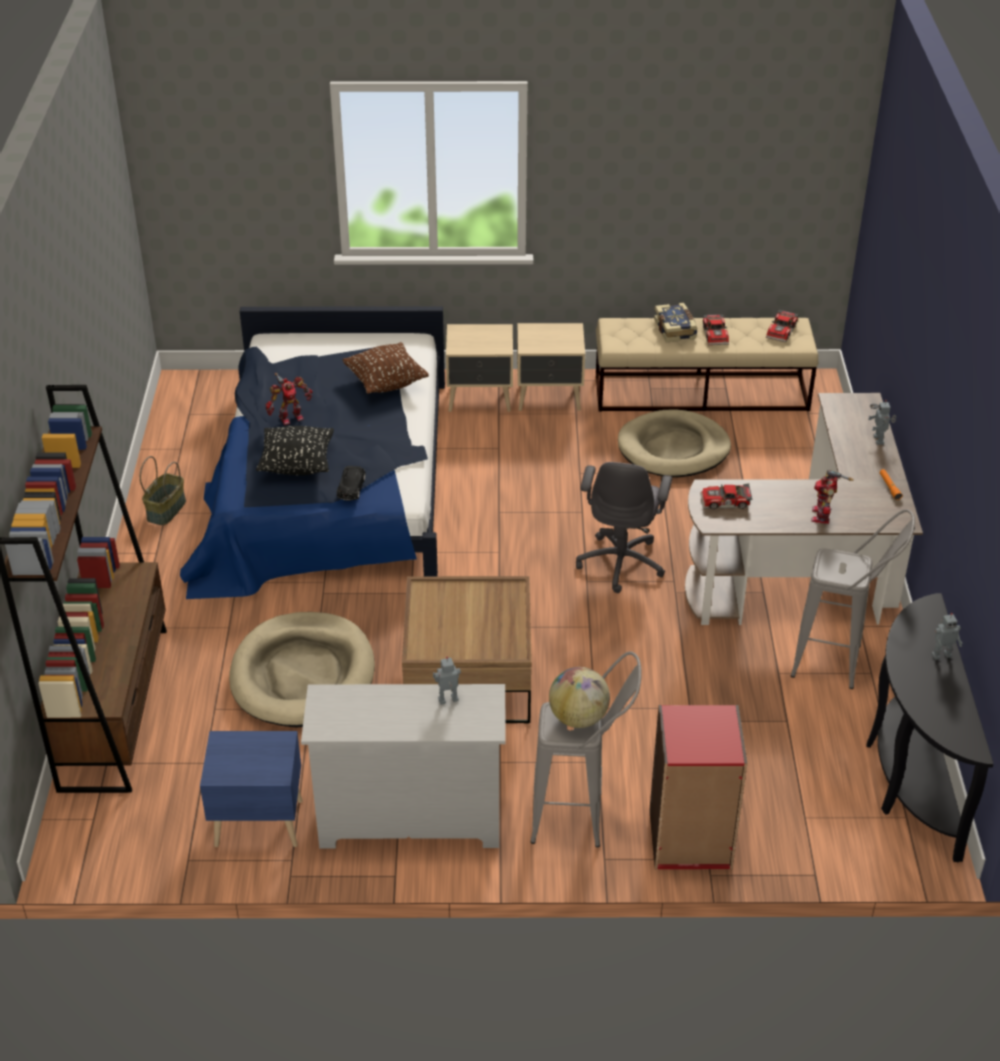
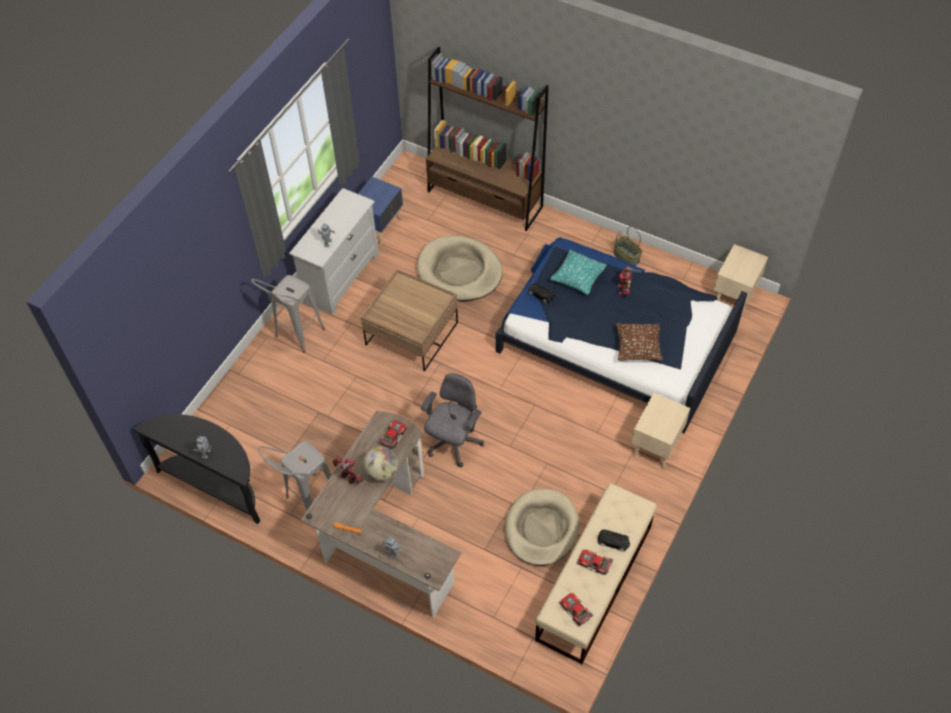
camera: 120 degrees right, 15 degrees up
black pillow [256,426,334,475] -> turquoise pillow [550,250,607,295]
beige nightstand [517,323,585,411] -> beige nightstand moved to [714,244,768,316]
globe [549,667,610,728] -> globe moved to [363,446,398,481]
grey office chair [576,462,672,593] -> grey office chair turned 75 degrees clockwise [421,373,484,467]
red bookcase [649,705,747,869] -> none
book [654,303,698,343] -> black toy car [598,529,630,551]

